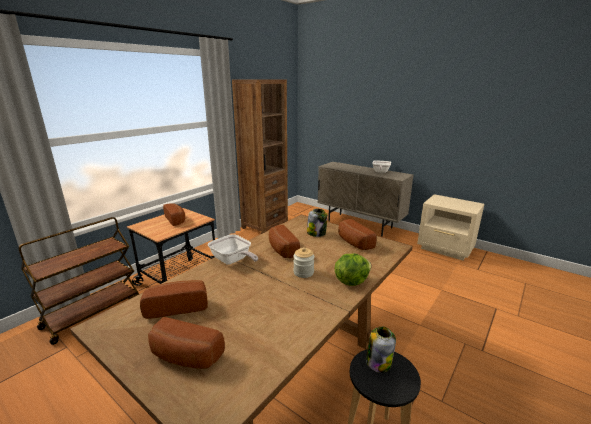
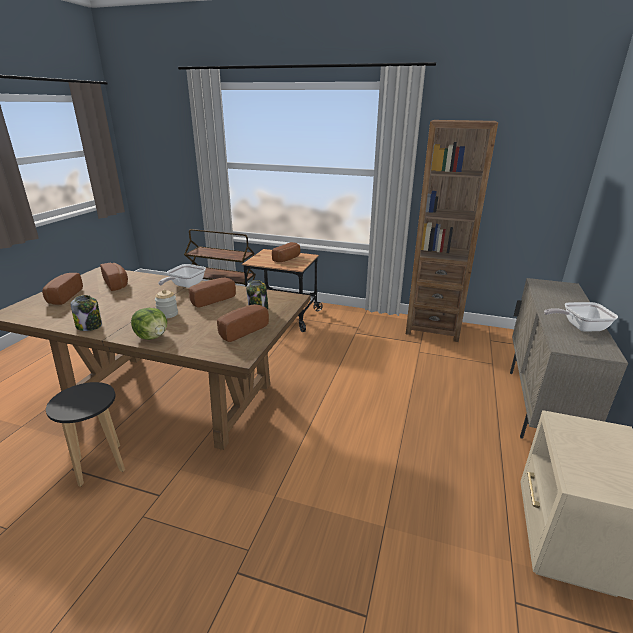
camera: 70 degrees right, 5 degrees up
jar [366,327,396,373] -> jar moved to [70,295,102,331]

